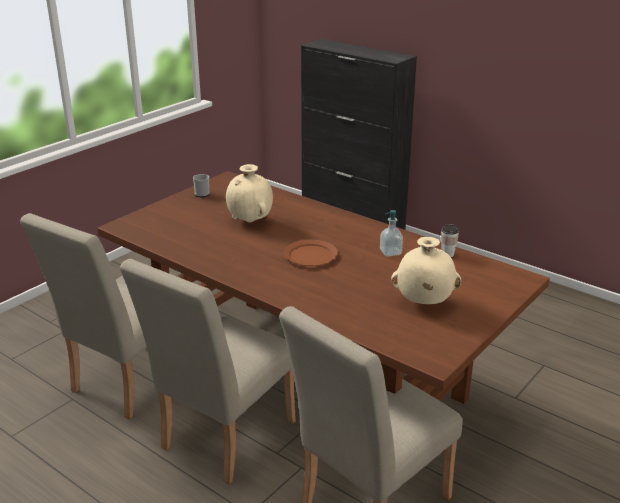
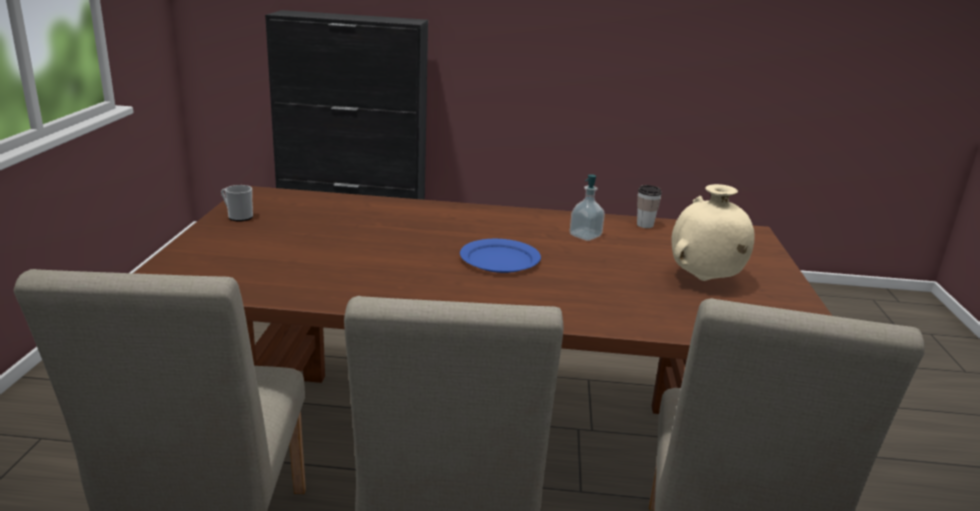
camera: 35 degrees left, 5 degrees down
beige vase [226,164,273,222] -> none
brown plate [284,240,338,266] -> blue plate [460,239,541,273]

